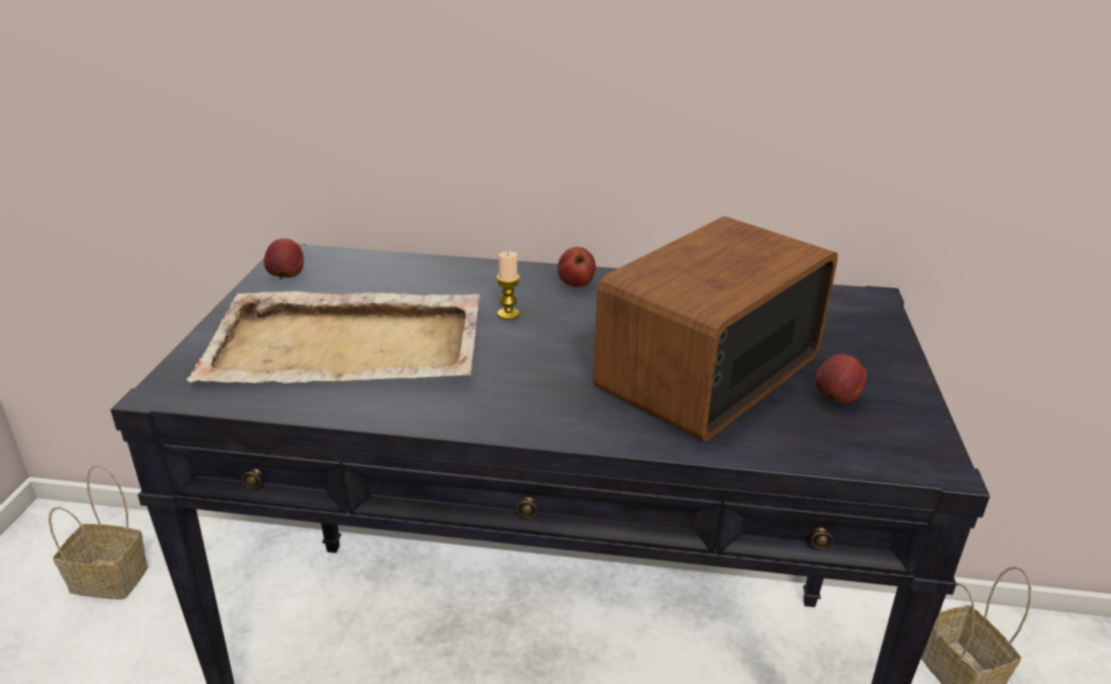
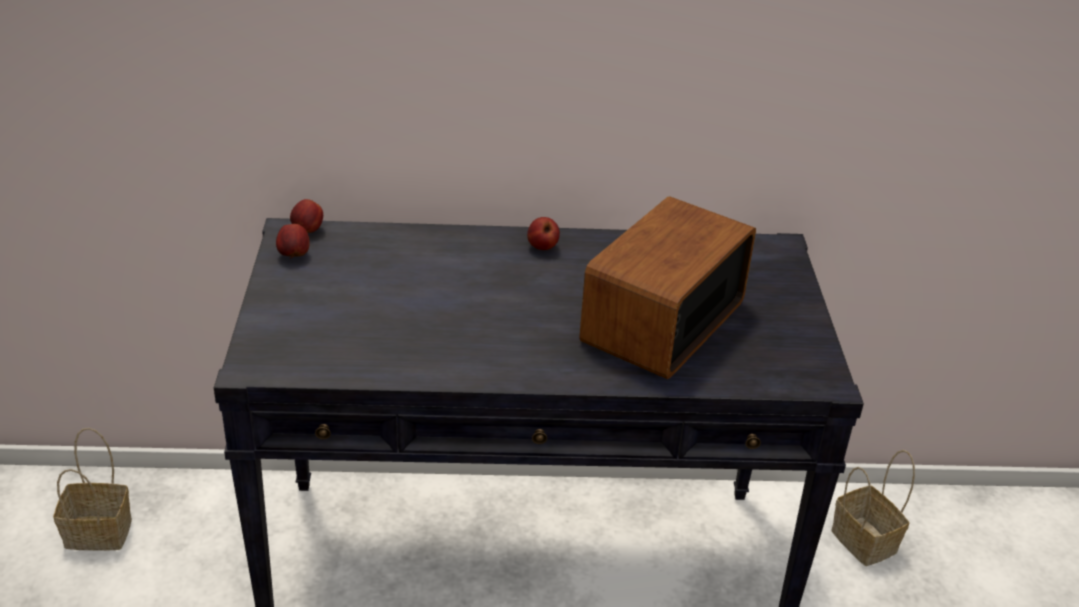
camera: 10 degrees left, 5 degrees up
beige tray [187,291,480,383] -> none
candle [496,252,520,320] -> none
apple [815,354,867,404] -> apple moved to [290,199,323,233]

